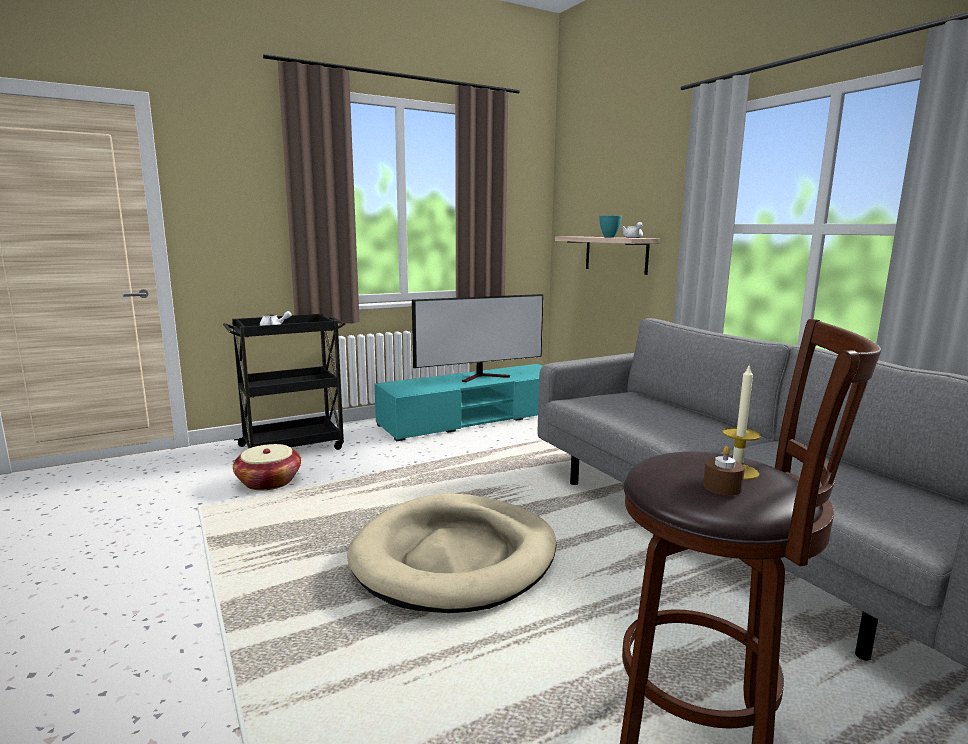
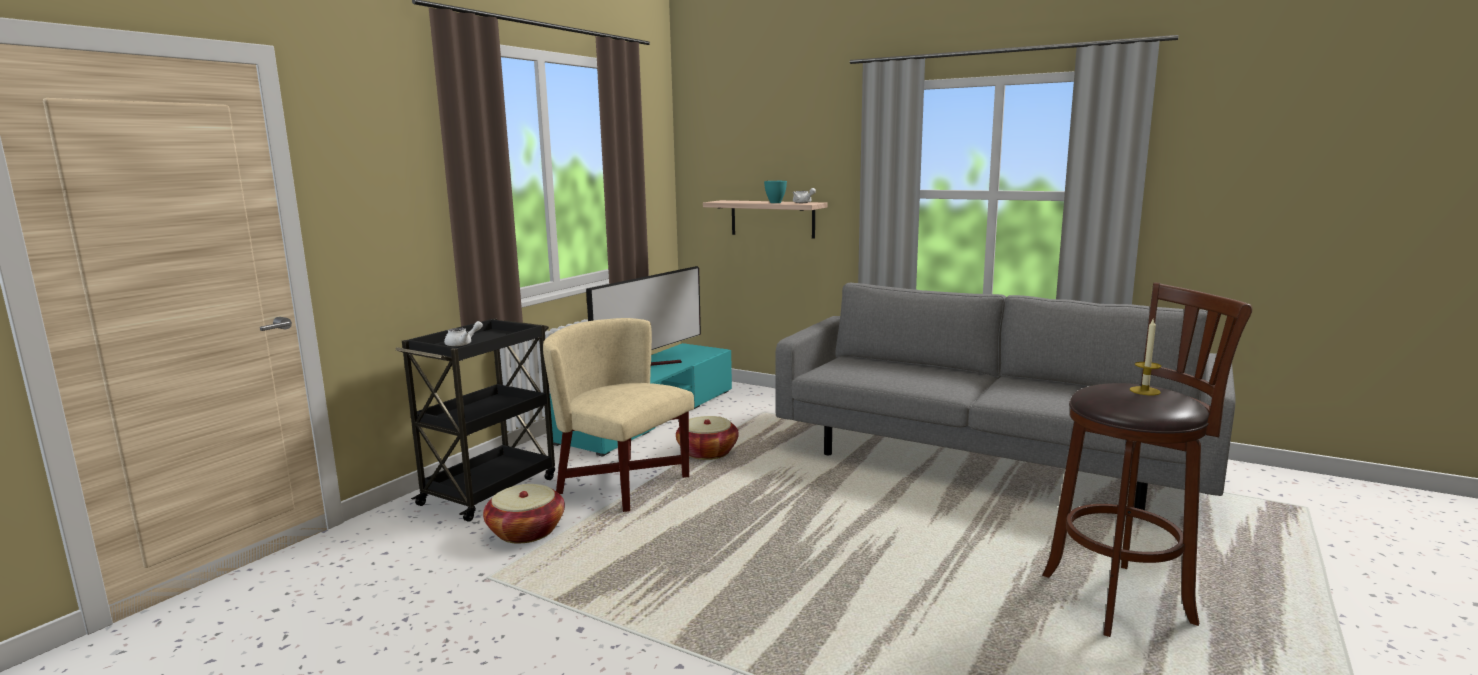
camera: 30 degrees left, 0 degrees up
beige dog bed [347,493,556,613] -> none
brown candle [703,446,745,495] -> none
none -> beige armchair [543,318,694,512]
none -> basket [676,416,739,460]

